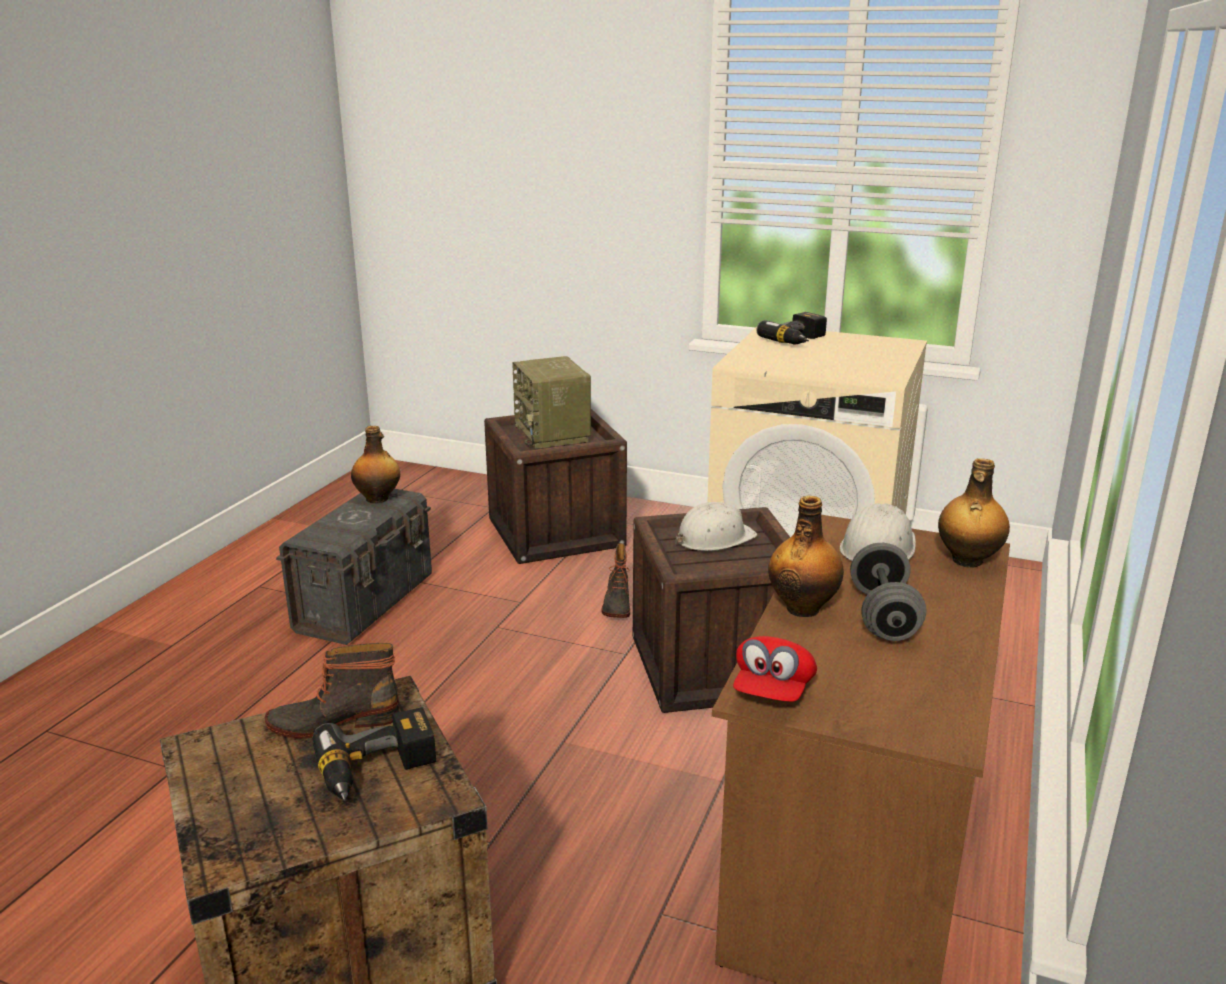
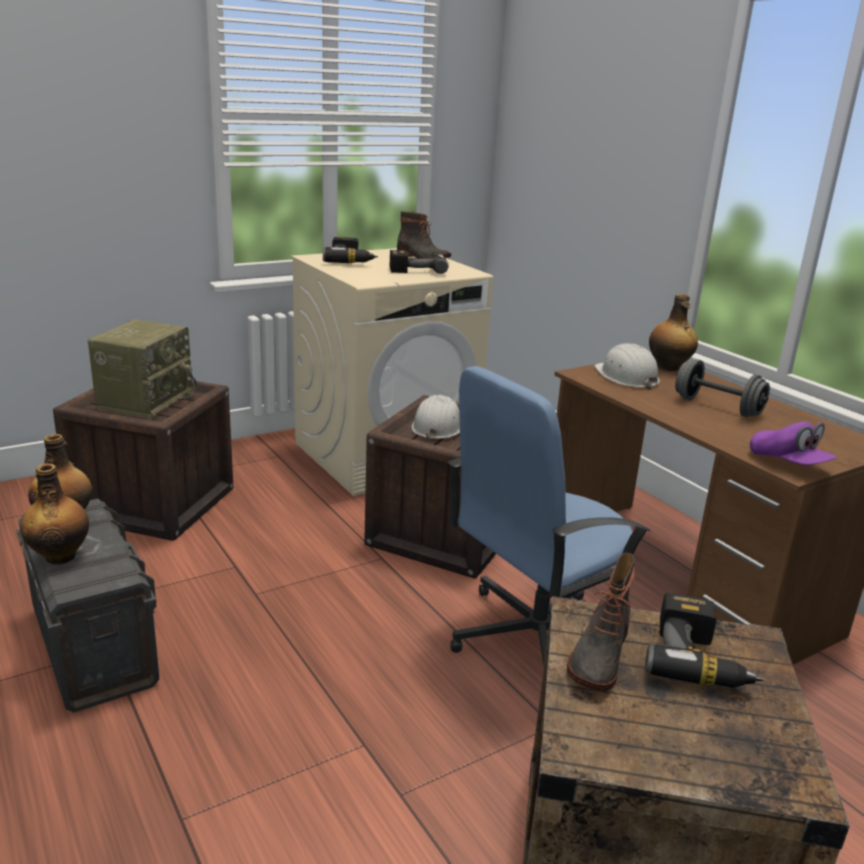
camera: 55 degrees left, 0 degrees up
radio [512,356,591,449] -> radio turned 90 degrees counterclockwise [88,319,196,420]
boot [601,543,630,618] -> boot moved to [397,211,451,259]
red cap [733,636,817,702] -> purple cap [750,421,837,465]
bottle [768,495,844,617] -> bottle moved to [21,463,89,564]
none -> power drill [390,250,449,274]
none -> blue office chair [448,366,651,664]

